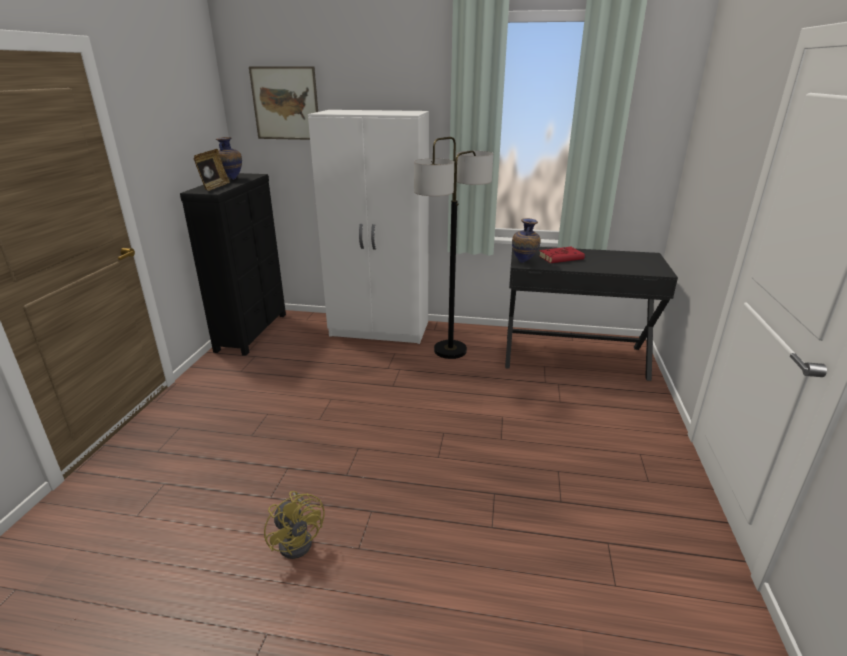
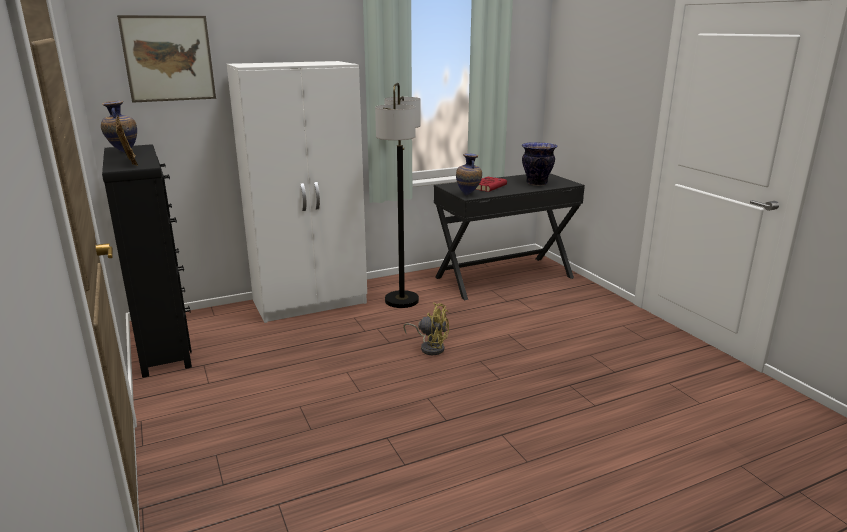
camera: 35 degrees left, 5 degrees down
yellow fan [264,491,325,559] -> yellow fan moved to [403,303,449,355]
none -> vase [522,142,558,186]

